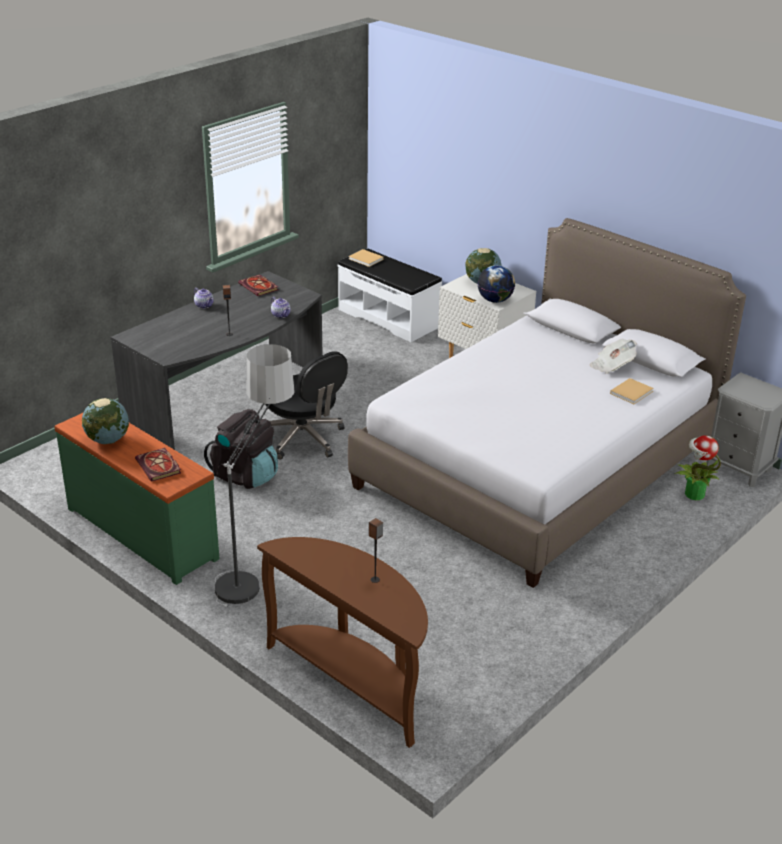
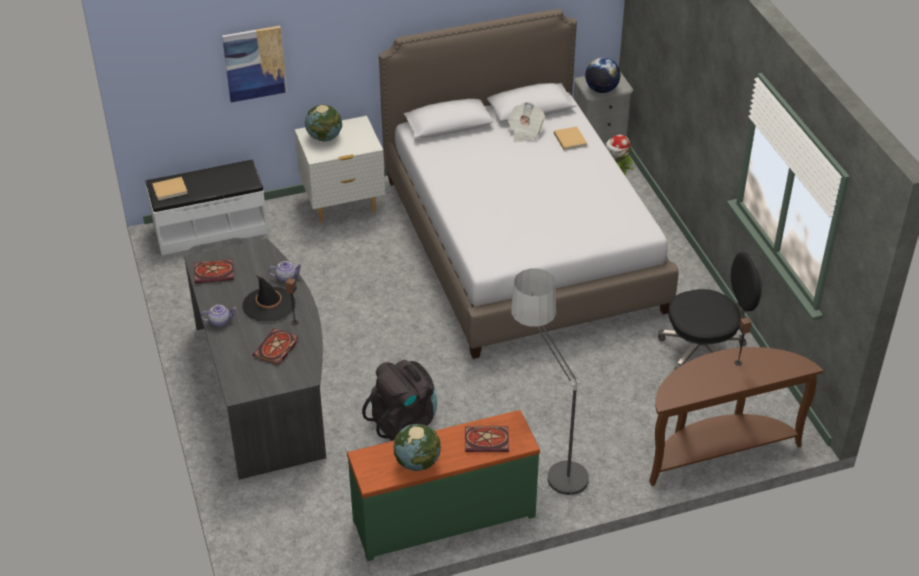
camera: 60 degrees left, 10 degrees up
black office chair [265,351,348,459] -> black office chair moved to [658,252,762,370]
globe [478,265,515,303] -> globe moved to [585,57,621,93]
none -> picture [222,26,287,102]
none -> black hat [242,275,296,321]
none -> book [253,328,299,365]

